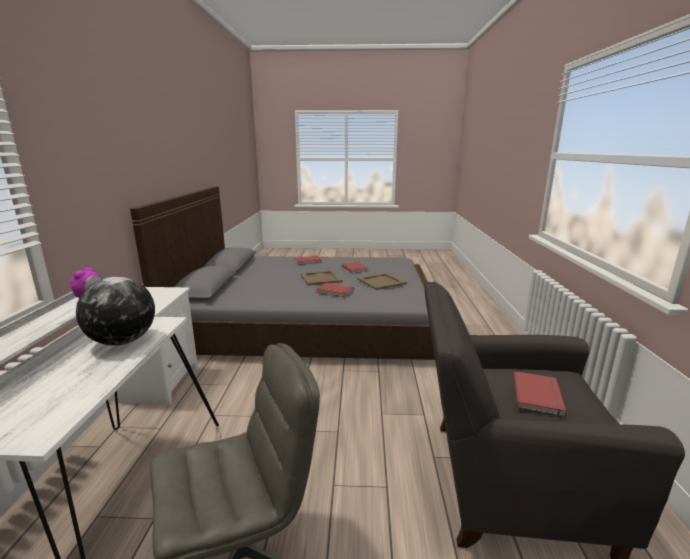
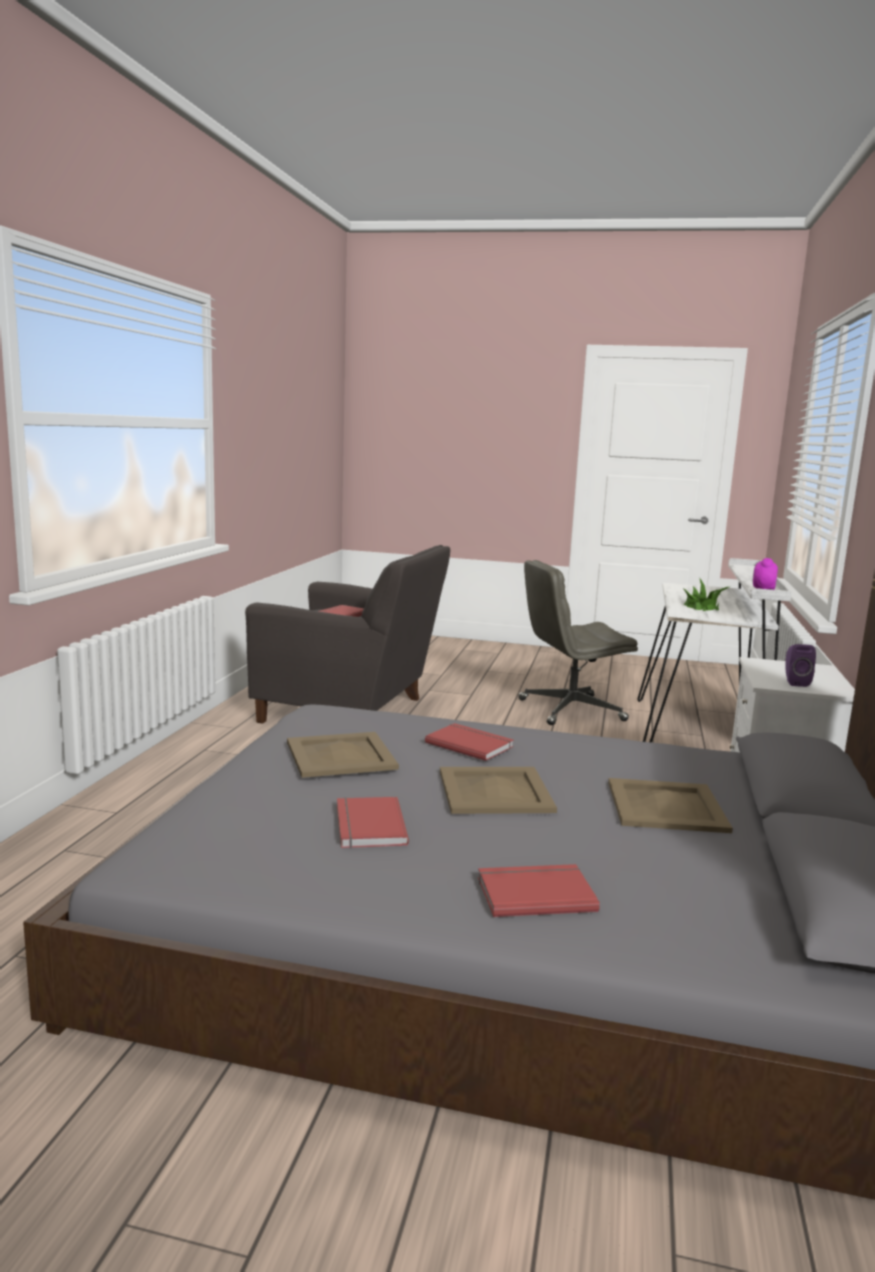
camera: 170 degrees left, 5 degrees down
globe [76,277,155,345] -> potted plant [683,579,729,611]
none -> beige tray [608,778,733,833]
none -> purple speaker [785,644,816,687]

